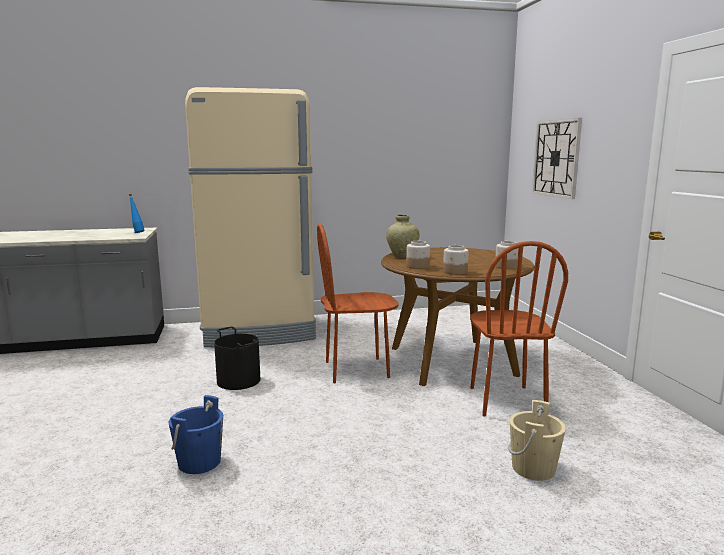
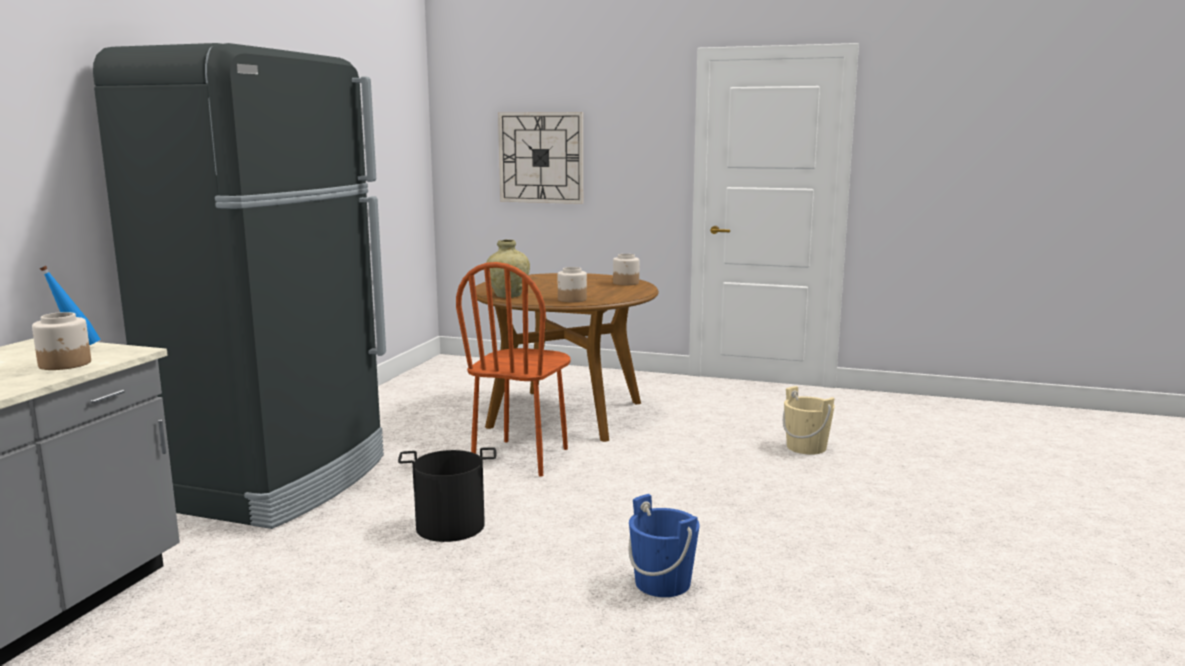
camera: 60 degrees left, 0 degrees up
beige fridge [185,87,316,347] -> black fridge [93,43,386,529]
jar [443,245,469,275] -> jar moved to [32,312,91,370]
brown chair [470,241,568,417] -> none

